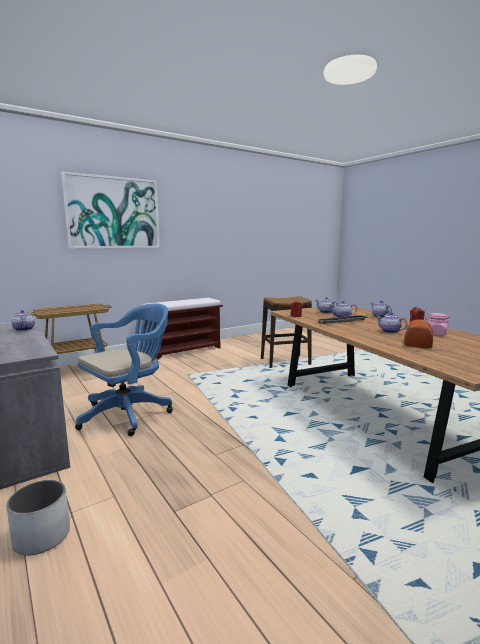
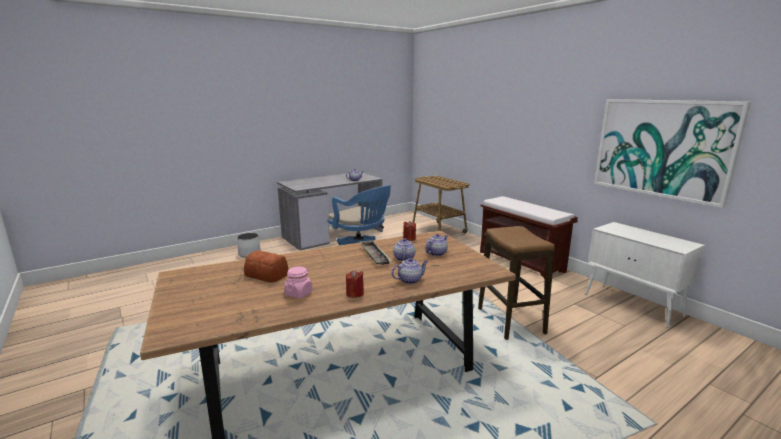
camera: 90 degrees right, 5 degrees up
picture [61,172,160,249] -> picture moved to [594,99,751,208]
teapot [376,312,408,333] -> none
none -> white cabinet [586,222,705,328]

